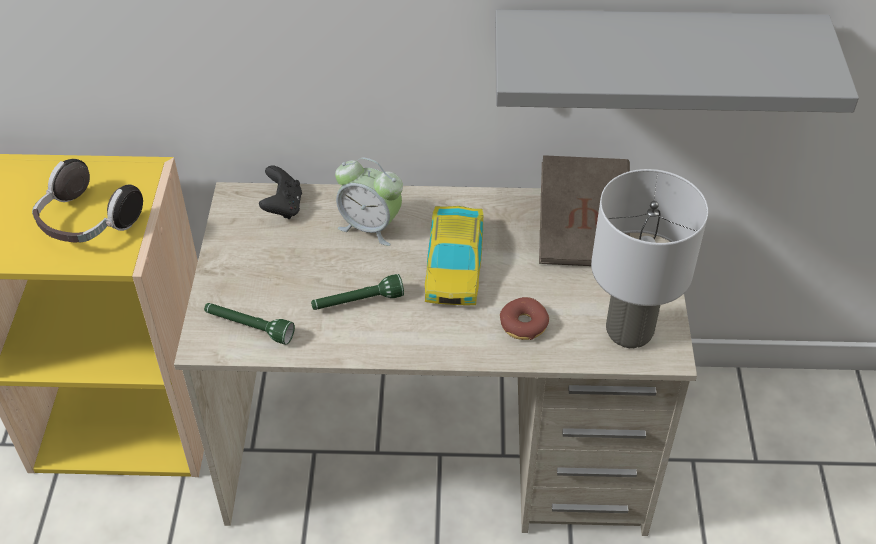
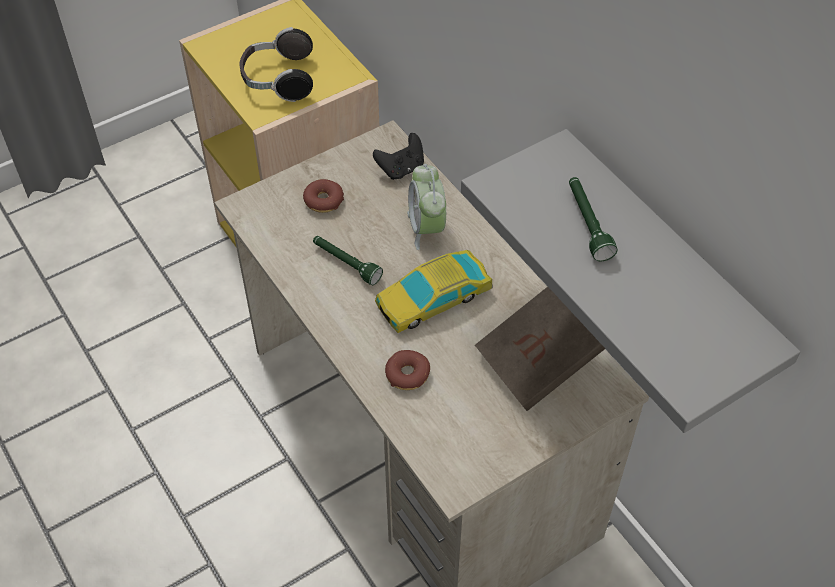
camera: 55 degrees right, 5 degrees up
green flashlight [204,303,295,345] -> green flashlight moved to [569,177,617,261]
white table lamp [591,169,708,348] -> none
none -> donut [303,179,344,213]

